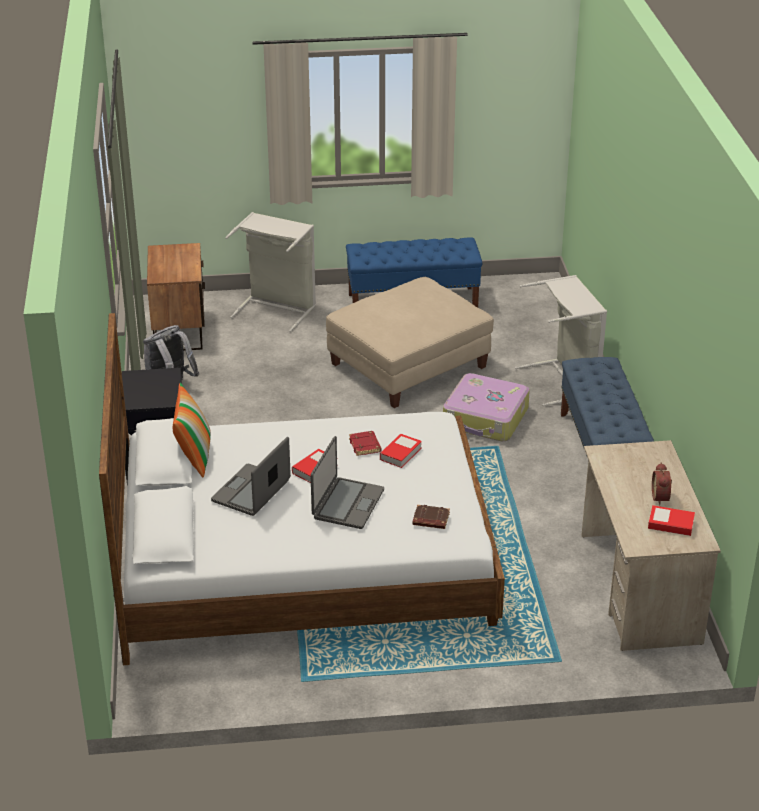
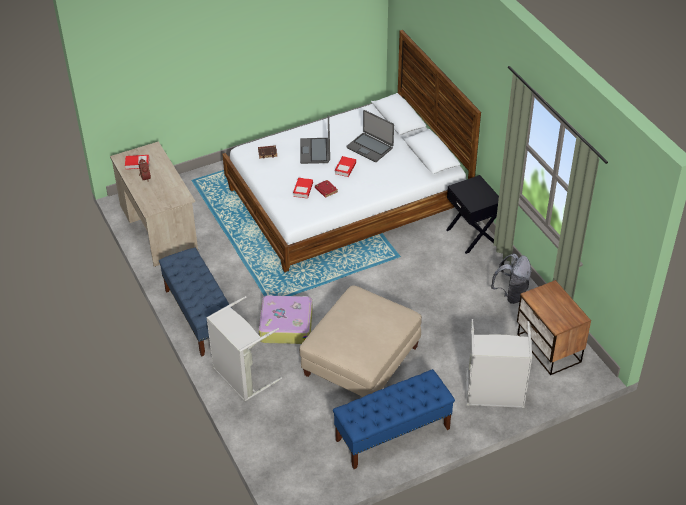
camera: 160 degrees right, 10 degrees up
pillow [173,383,211,477] -> none
laptop [211,437,291,516] -> laptop turned 120 degrees clockwise [346,110,394,162]

